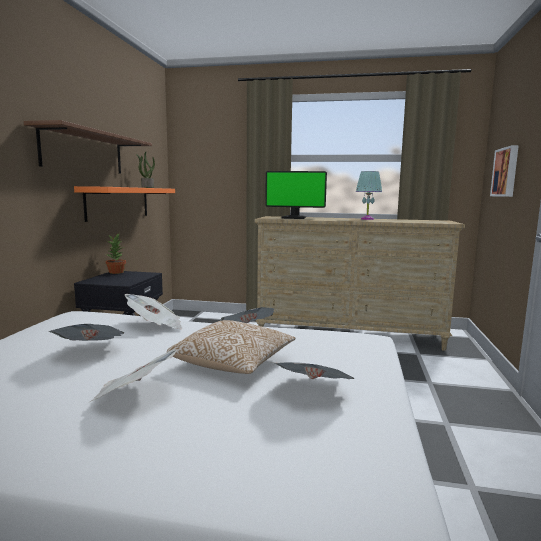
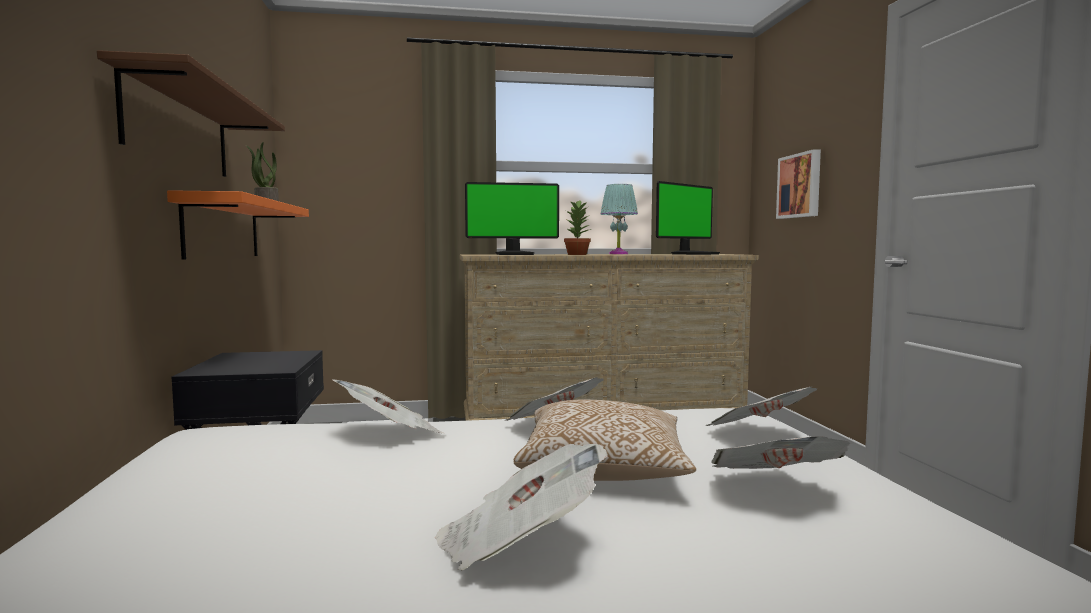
camera: 20 degrees left, 5 degrees down
newspaper [49,324,124,341] -> newspaper moved to [705,386,817,426]
potted plant [106,233,126,274] -> potted plant moved to [564,200,591,255]
none -> monitor [656,181,720,255]

